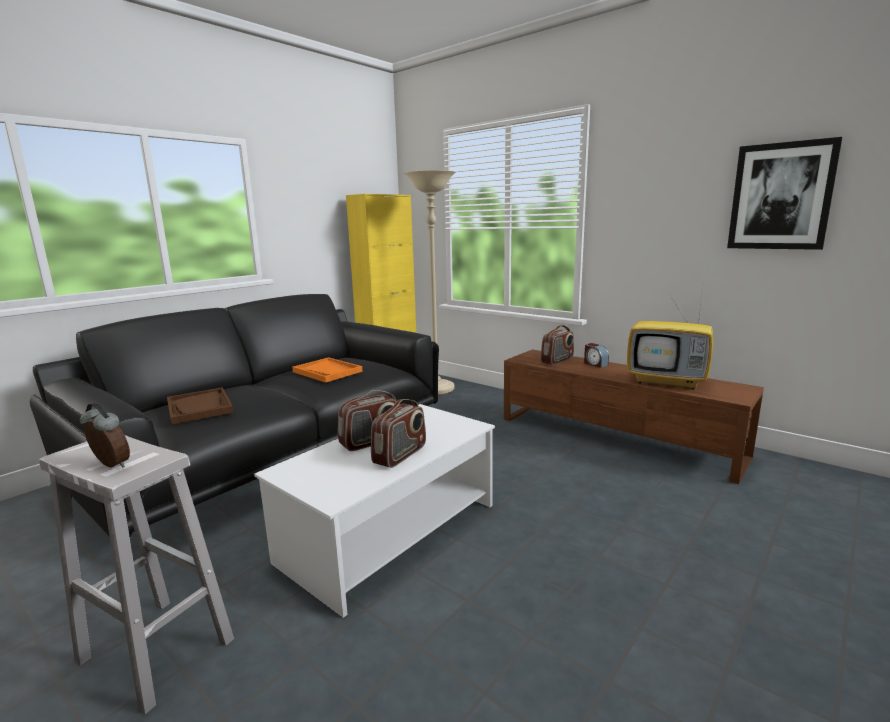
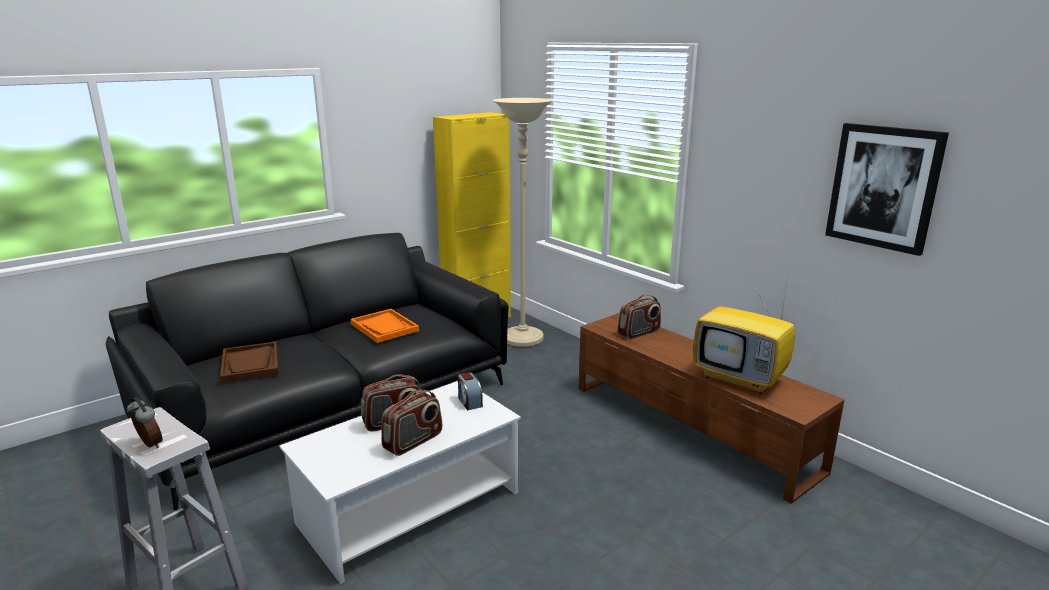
camera: 10 degrees right, 5 degrees up
alarm clock [584,343,609,368] -> alarm clock moved to [458,372,483,410]

